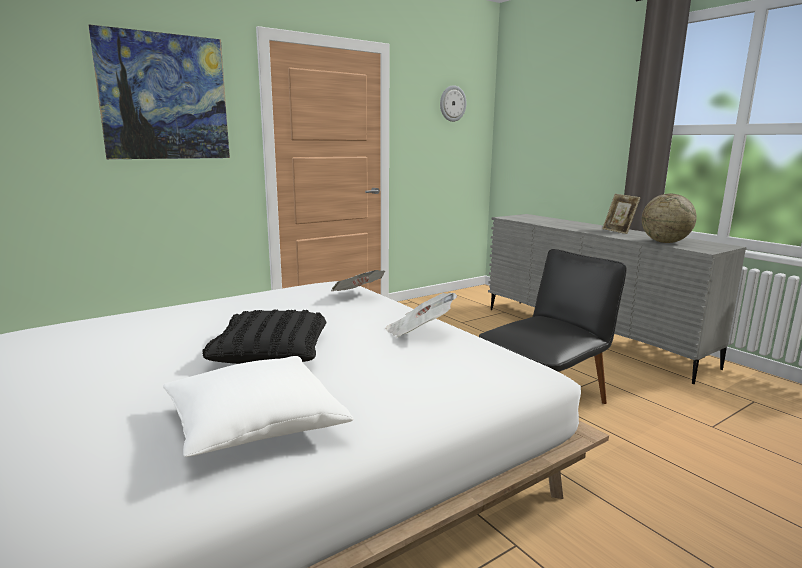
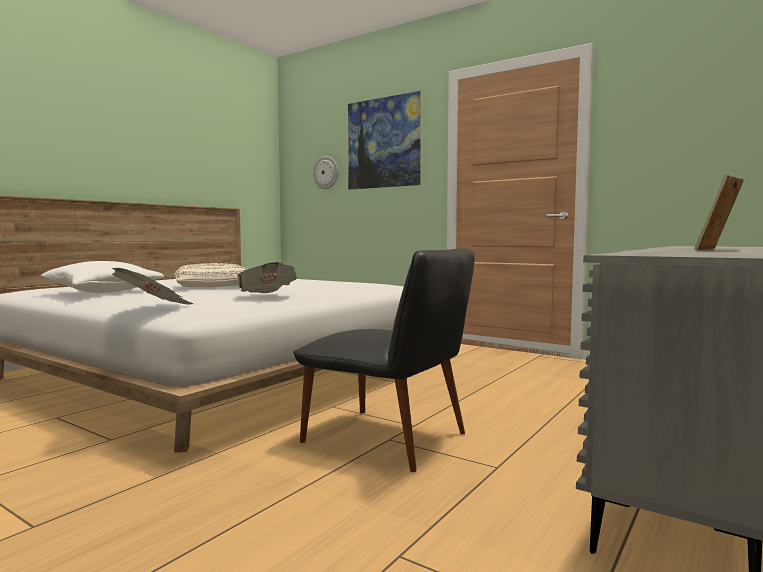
camera: 70 degrees right, 10 degrees down
black pillow [202,309,327,364] -> beige pillow [175,263,248,287]
newspaper [331,270,386,291] -> newspaper moved to [112,268,193,304]
wall clock [440,85,467,122] -> wall clock moved to [313,156,338,189]
globe [642,193,697,243] -> none

